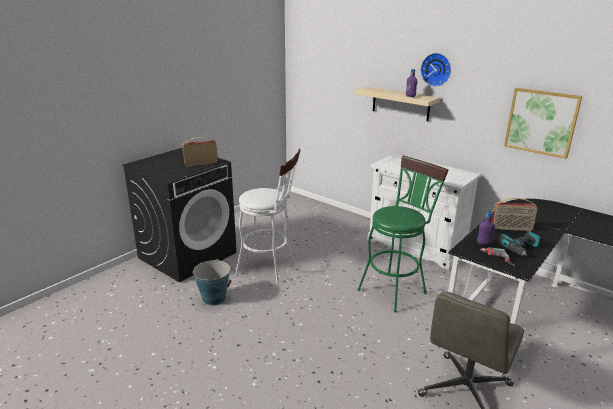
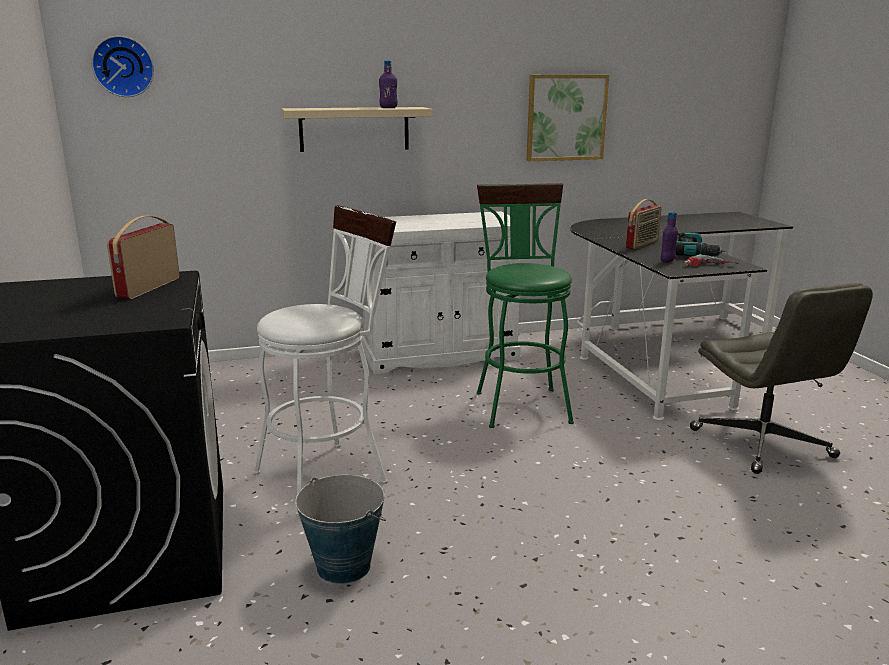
camera: 55 degrees left, 5 degrees down
wall clock [421,53,451,86] -> wall clock moved to [92,36,154,97]

